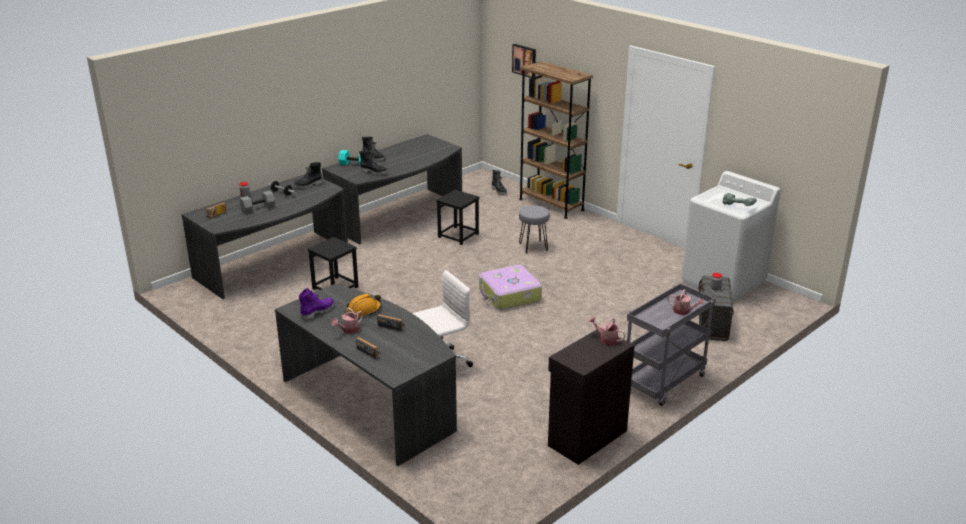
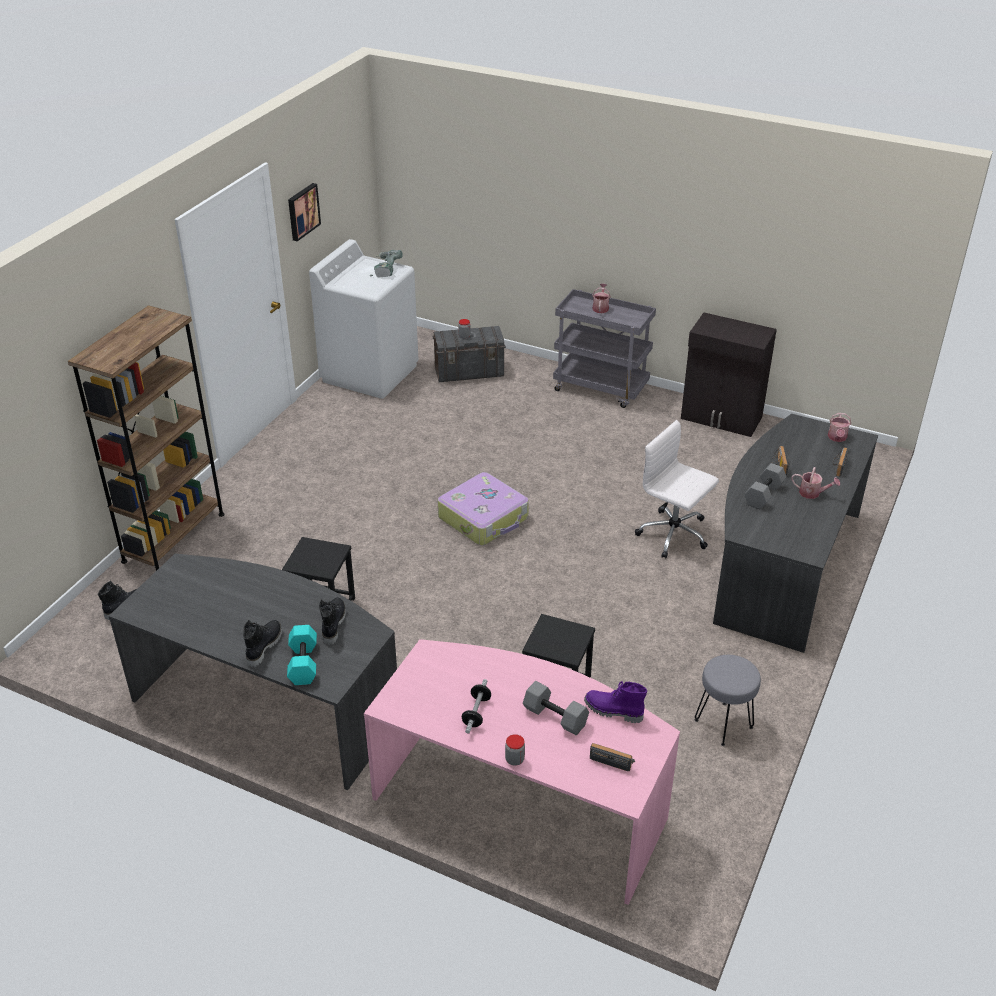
camera: 110 degrees left, 10 degrees up
grey desk [181,174,348,299] -> pink desk [364,639,680,905]
black boot [293,162,322,189] -> none
purple boot [299,288,335,321] -> purple boot moved to [584,681,647,723]
orange hard hat [347,294,381,317] -> grey dumbbell [744,463,787,509]
picture [512,44,536,78] -> picture moved to [288,183,321,241]
grey stool [519,205,550,254] -> grey stool moved to [694,655,761,746]
watering can [589,317,626,345] -> watering can moved to [828,413,851,442]

